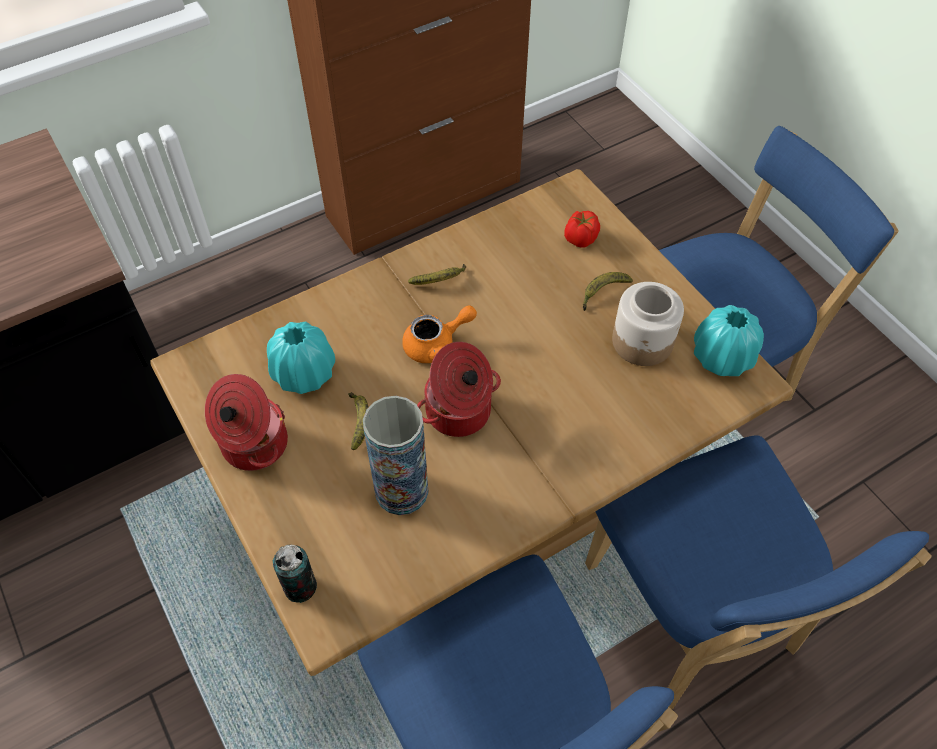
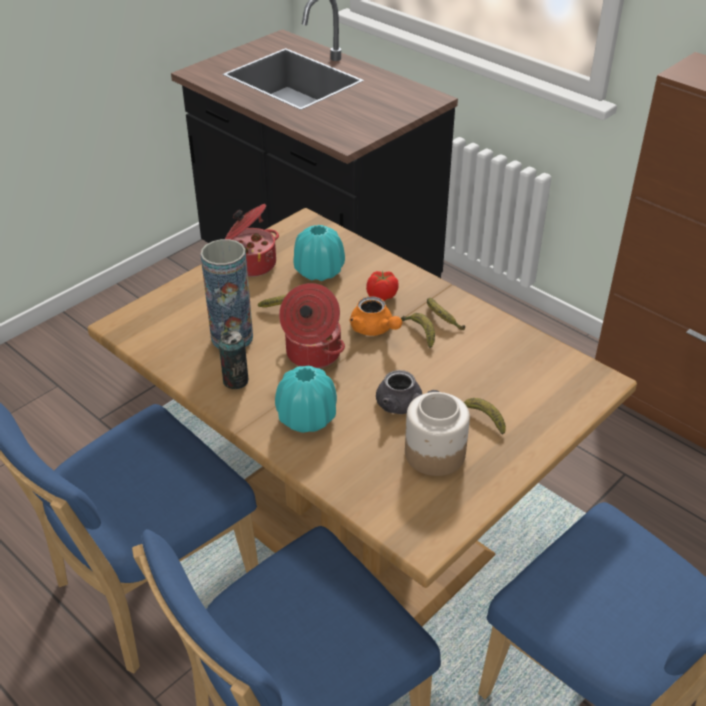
camera: 75 degrees right, 15 degrees down
can [272,545,317,603] -> can moved to [219,330,248,389]
tomato [564,211,600,248] -> tomato moved to [366,271,399,301]
turquoise vase [694,305,764,376] -> turquoise vase moved to [275,366,337,433]
none -> grey teapot [376,370,439,414]
none -> banana [401,313,435,348]

